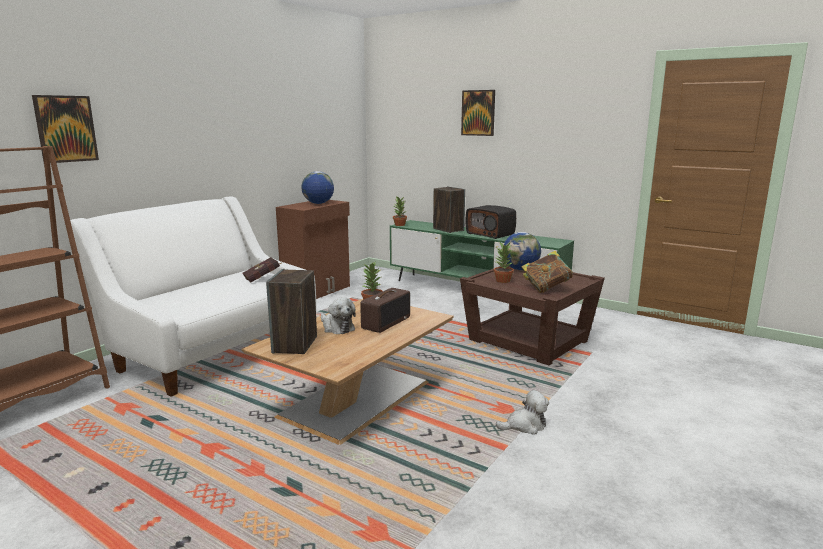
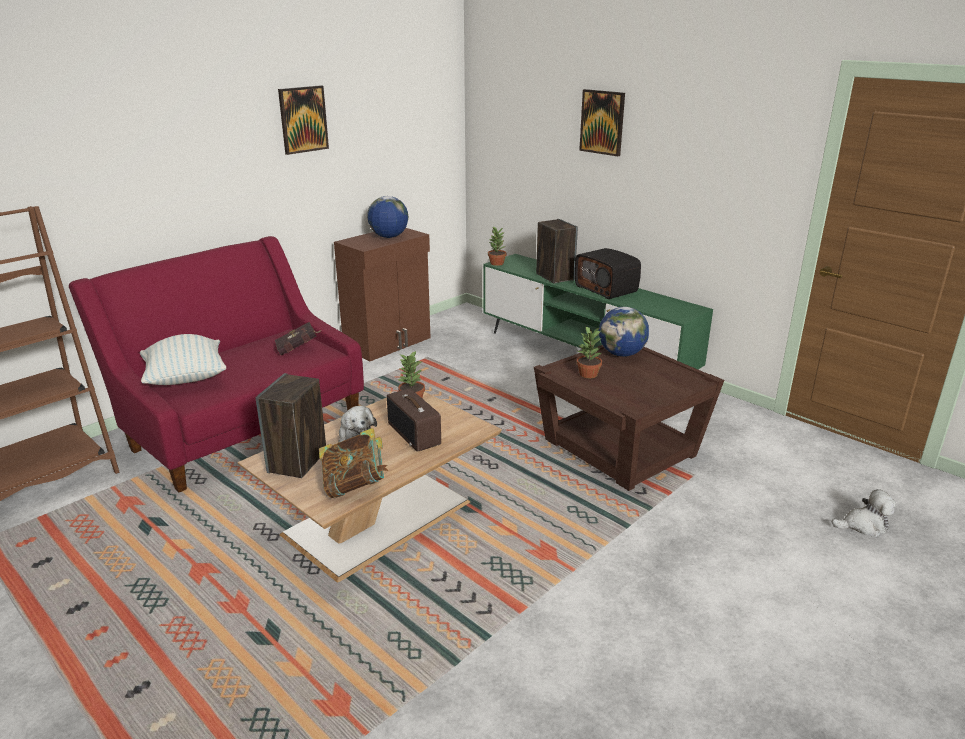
camera: 10 degrees right, 10 degrees up
picture [32,95,99,163] -> picture moved to [278,85,329,155]
white sofa [70,197,316,397] -> red sofa [69,236,364,492]
radio [360,288,410,333] -> radio turned 105 degrees clockwise [387,389,441,452]
plush toy [496,390,549,435] -> plush toy moved to [832,489,896,538]
book [521,251,574,293] -> book moved to [319,428,388,498]
none -> pillow [140,334,226,385]

